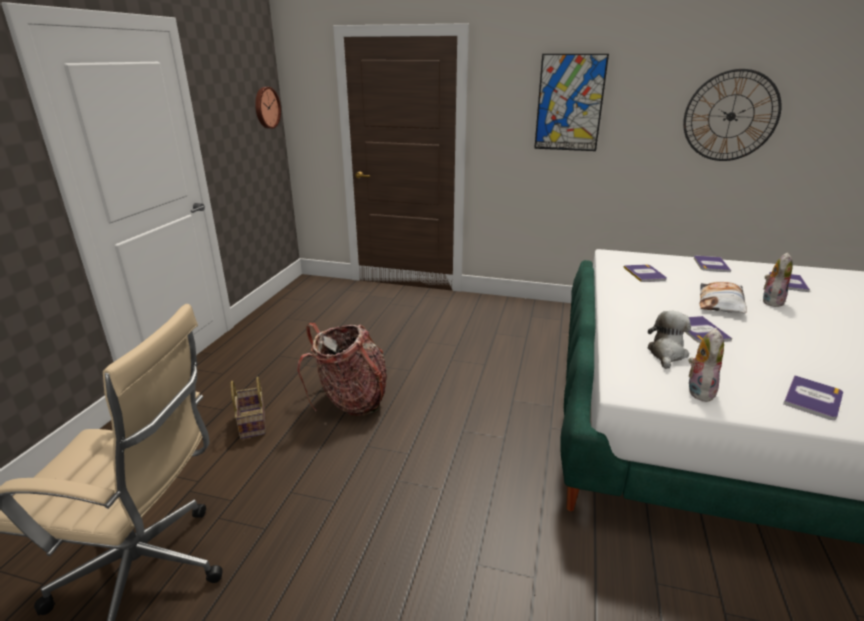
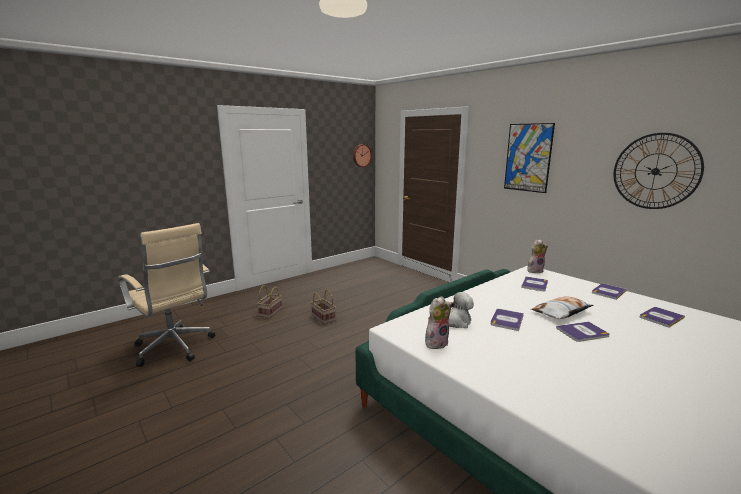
camera: 35 degrees right, 10 degrees down
backpack [297,323,387,416] -> basket [311,290,336,324]
plush toy [763,253,793,307] -> plush toy moved to [527,240,548,273]
book [783,375,843,420] -> book moved to [556,321,609,342]

